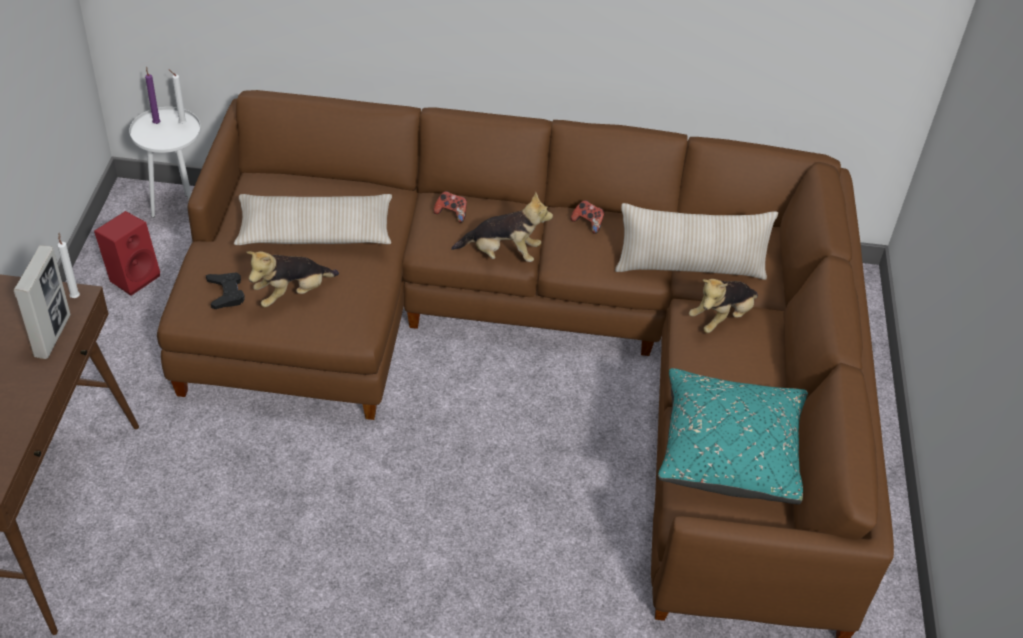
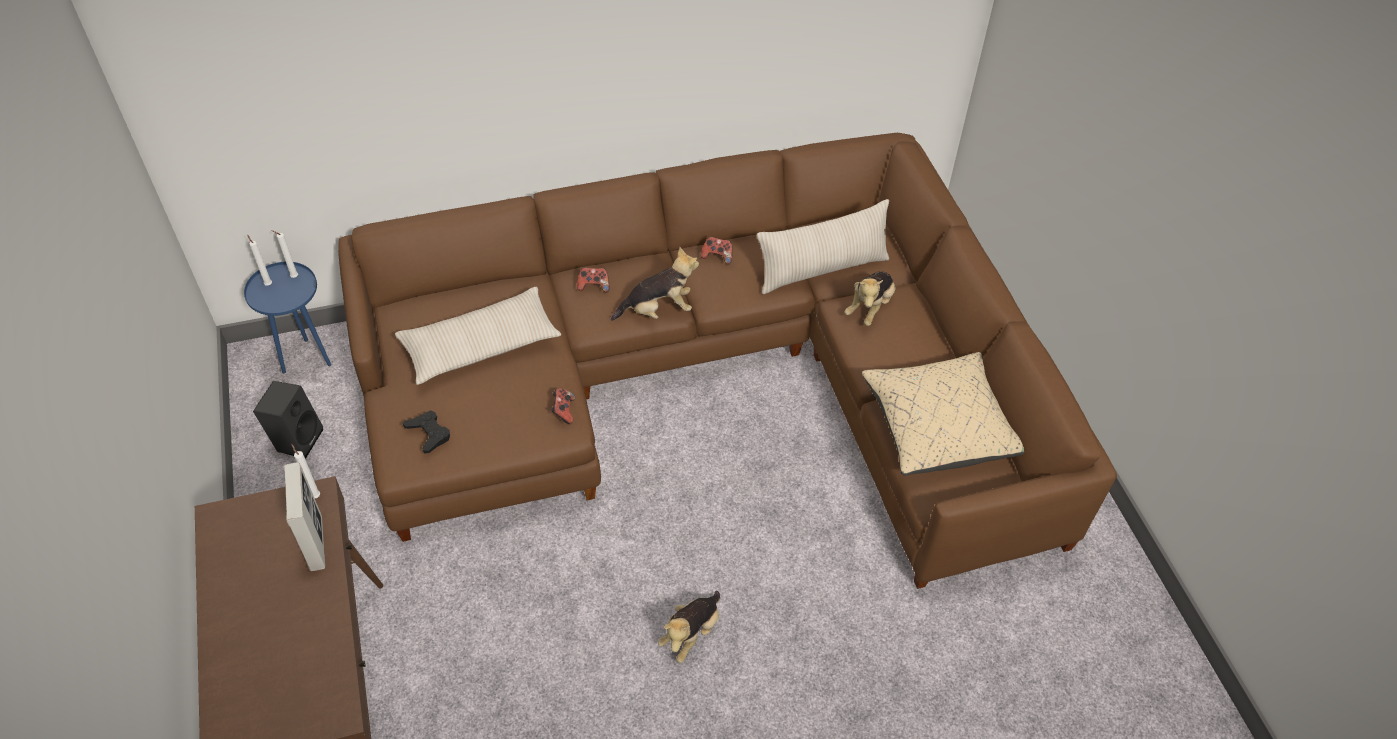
camera: 20 degrees left, 5 degrees up
red speaker [94,211,160,296] -> black speaker [253,381,323,459]
white side table [129,107,201,218] -> blue side table [244,262,331,374]
purple candle [145,67,160,124] -> white candle [247,234,272,286]
plush toy [246,251,339,307] -> plush toy moved to [658,591,720,663]
turquoise pillow [658,368,808,505] -> beige pillow [862,352,1024,476]
none -> game controller [551,389,575,424]

